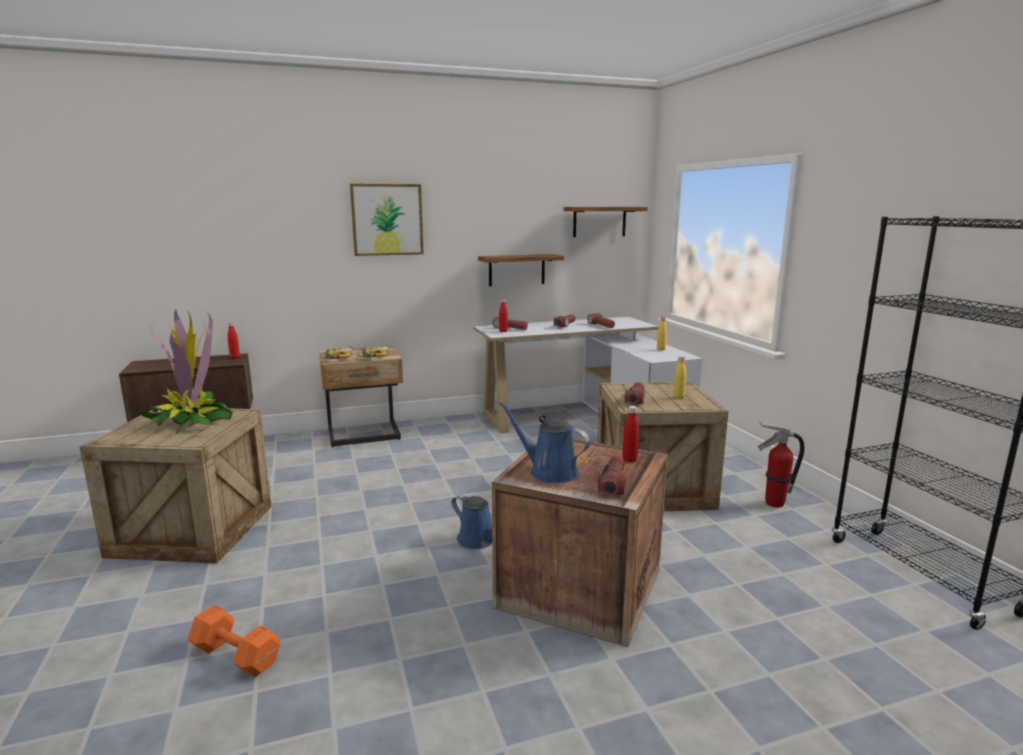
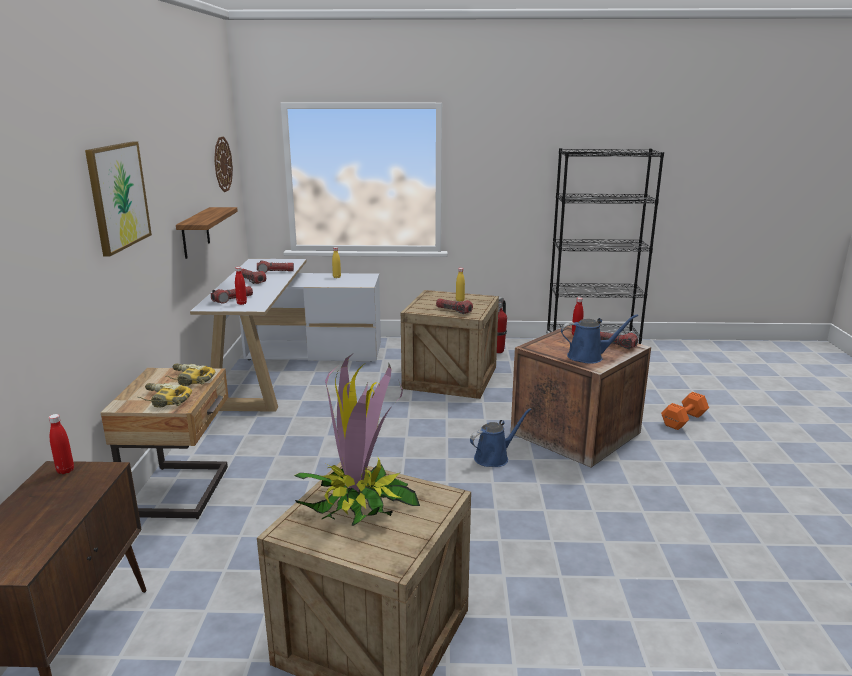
camera: 70 degrees left, 5 degrees up
orange dumbbell [187,605,281,677] -> orange dumbbell moved to [661,392,709,430]
blue watering can [499,401,590,483] -> blue watering can turned 150 degrees counterclockwise [561,314,638,364]
shelf [564,207,648,237] -> wall clock [214,137,233,192]

